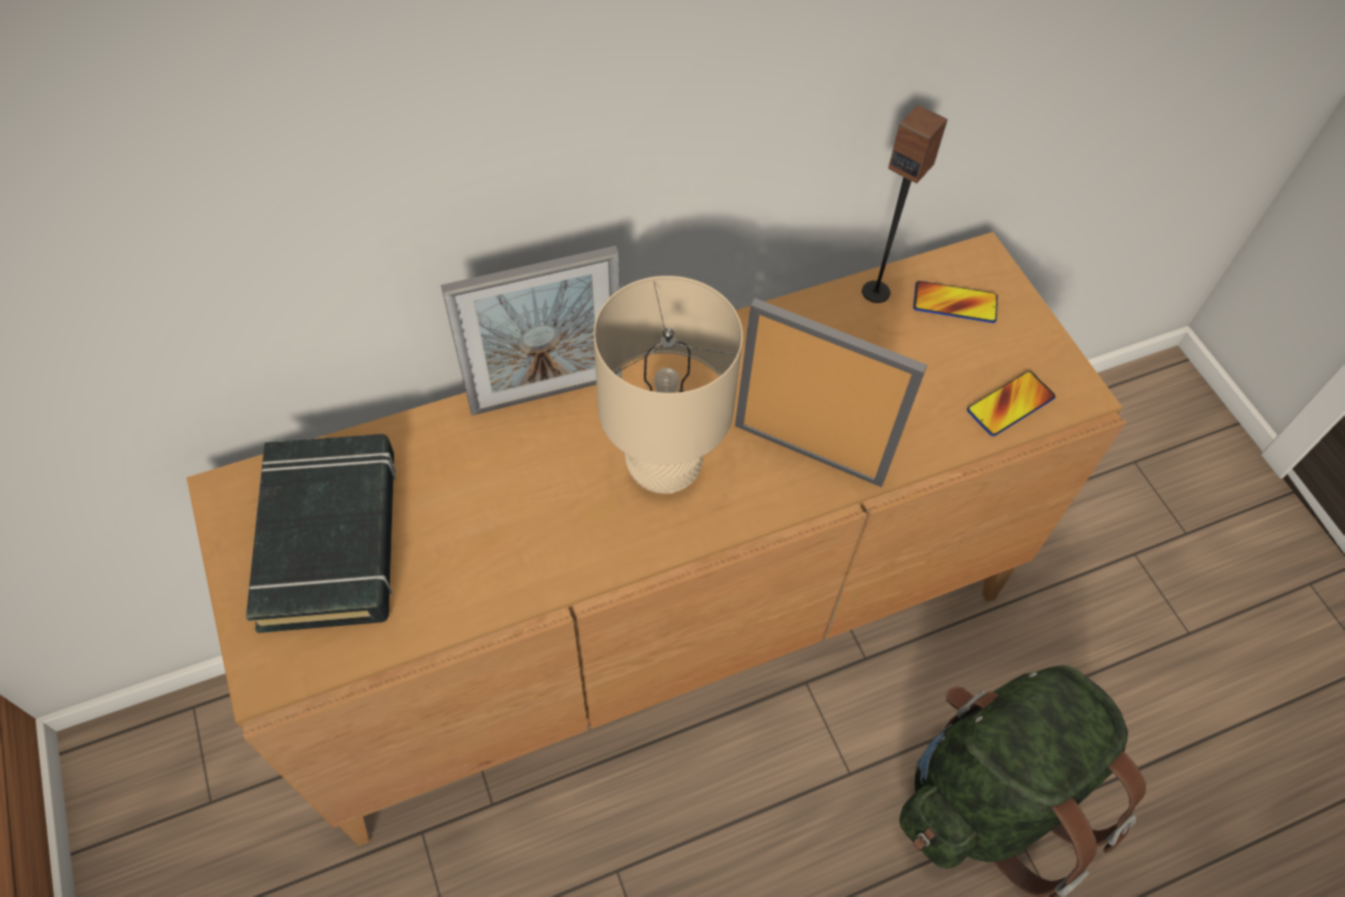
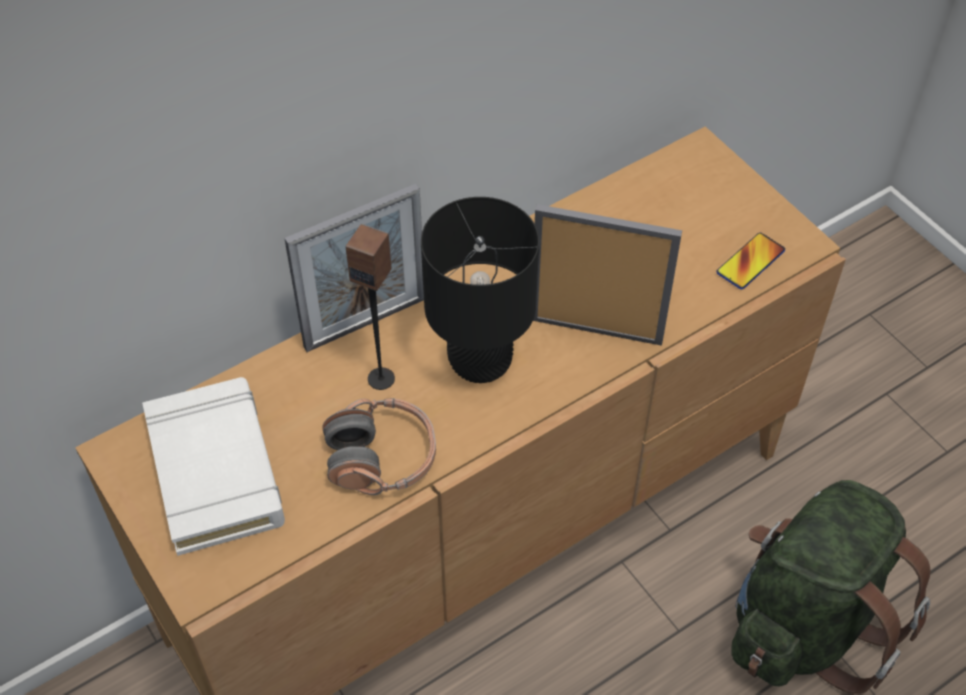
camera: 10 degrees left, 5 degrees down
black book [246,434,396,633] -> white book [142,377,285,556]
beige table lamp [594,276,743,494] -> black table lamp [421,197,539,383]
speaker [862,105,948,303] -> speaker moved to [346,224,395,390]
phone [913,281,998,323] -> none
none -> headphones [322,398,436,495]

